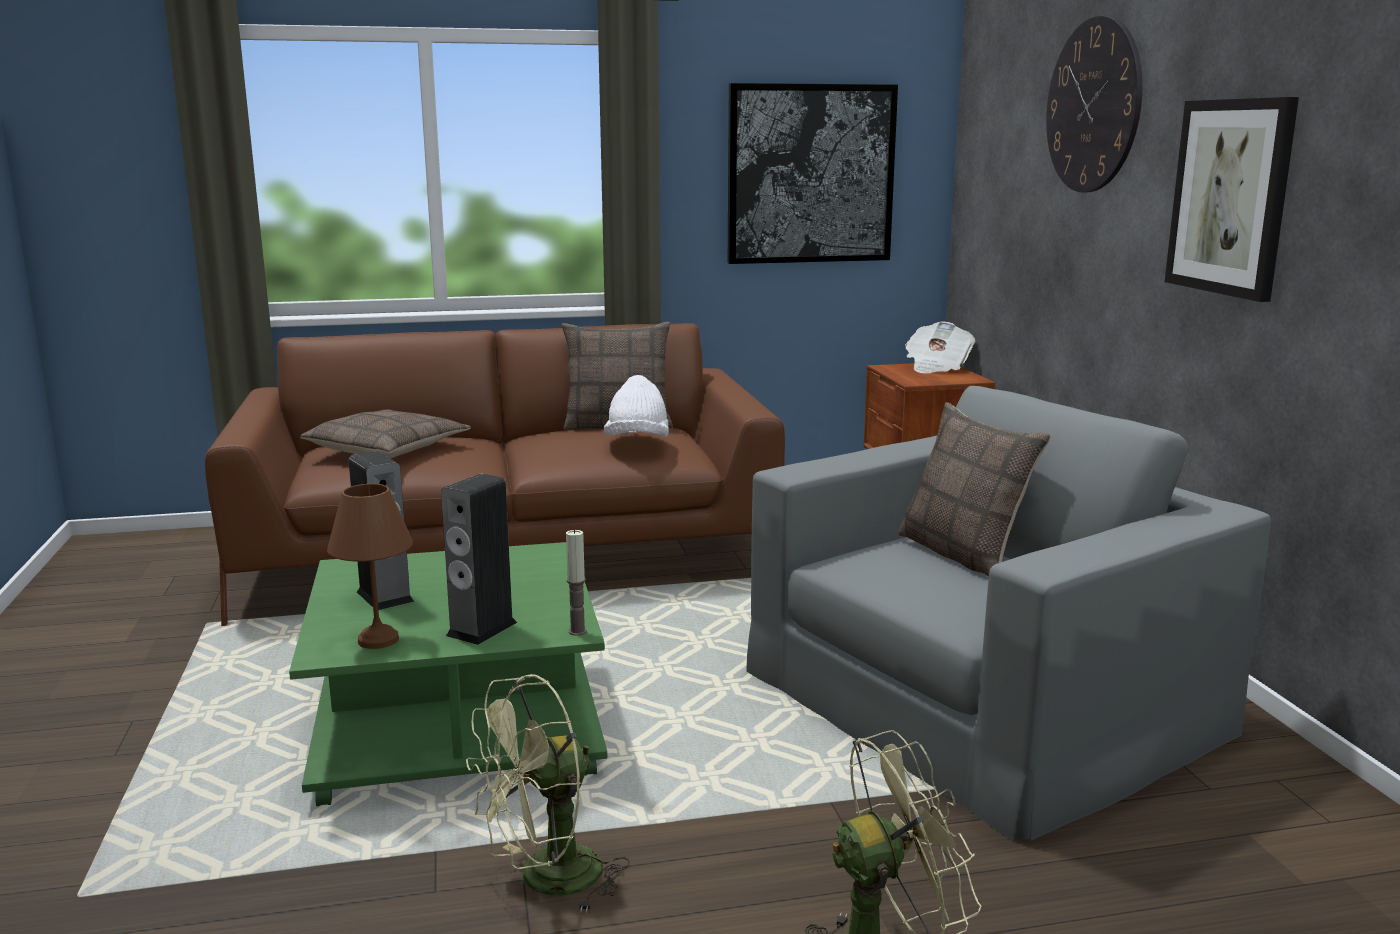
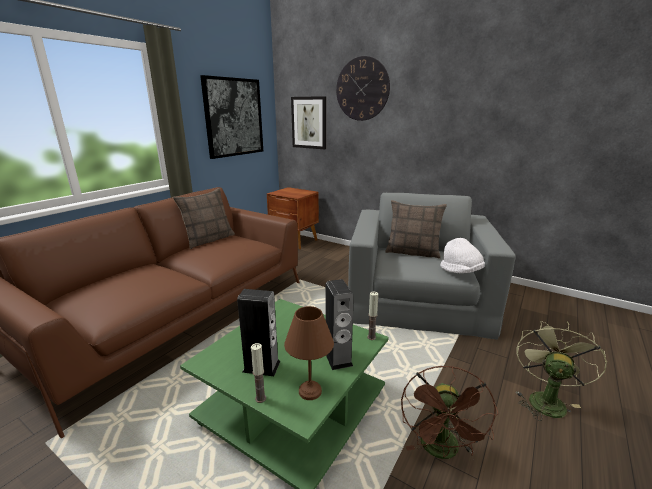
camera: 45 degrees left, 5 degrees up
pillow [300,409,471,458] -> none
green fan [466,674,630,913] -> brown fan [401,366,498,459]
white hat [604,375,669,437] -> white hat moved to [440,238,485,273]
newspaper [905,322,976,373] -> none
picture [1165,97,1299,302] -> picture moved to [291,96,326,149]
none -> candle [251,343,266,403]

